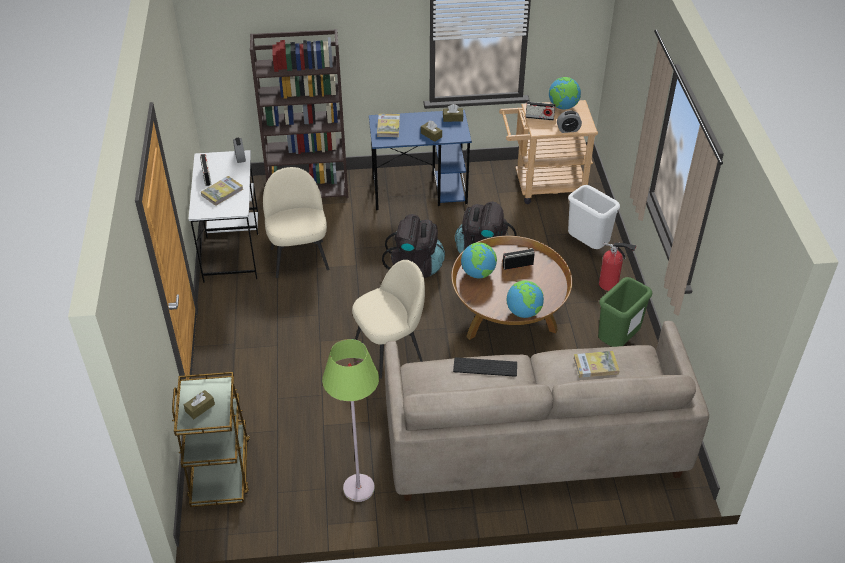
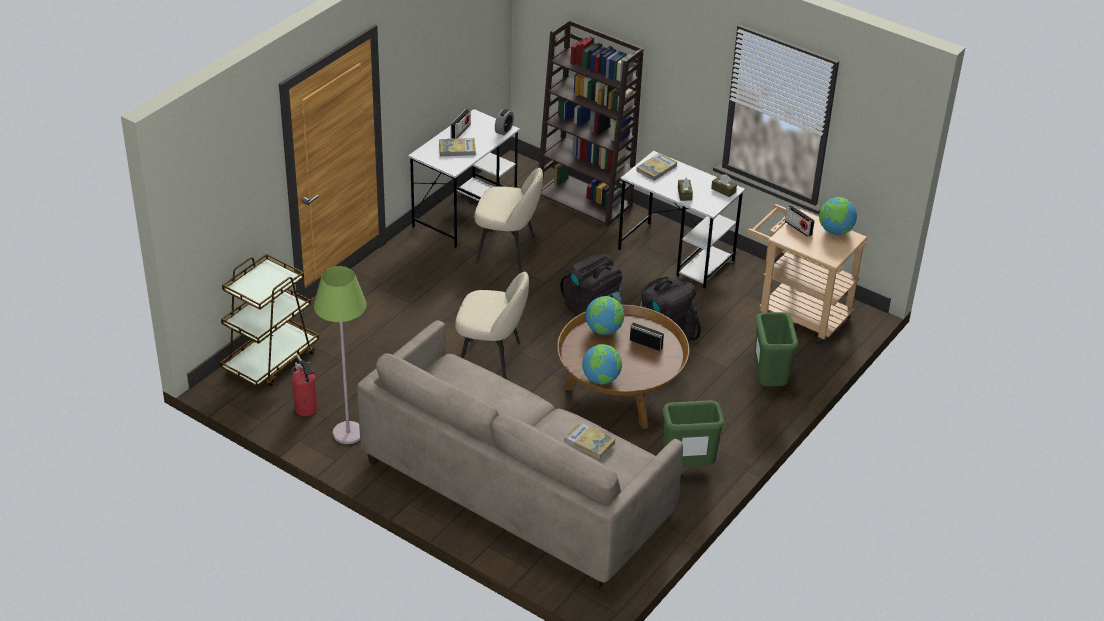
camera: 40 degrees right, 5 degrees down
brown tissue box [184,390,215,419] -> none
beige chair [263,167,329,278] -> beige chair turned 75 degrees clockwise [474,168,543,271]
blue desk [369,110,472,210] -> white desk [618,151,745,289]
keyboard [453,357,517,377] -> none
alarm clock [557,110,582,133] -> none
white trash can [568,185,620,249] -> green trash can [754,312,798,386]
fire extinguisher [599,241,636,291] -> fire extinguisher moved to [292,355,317,416]

